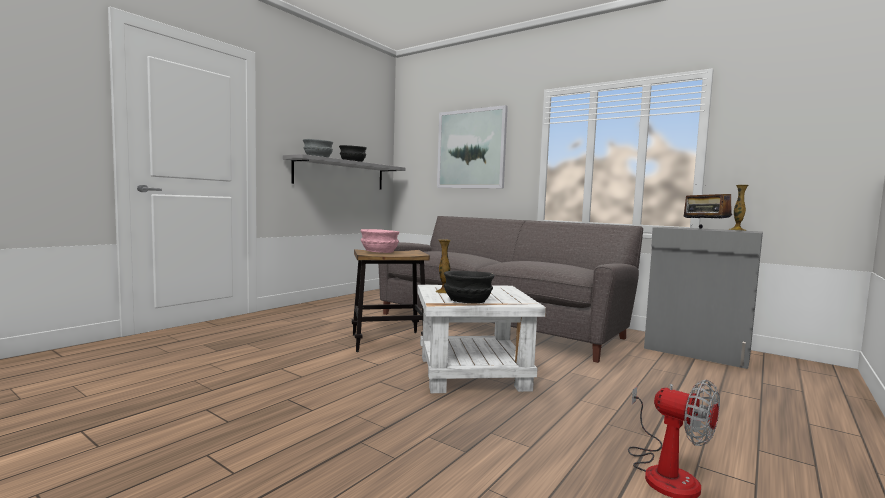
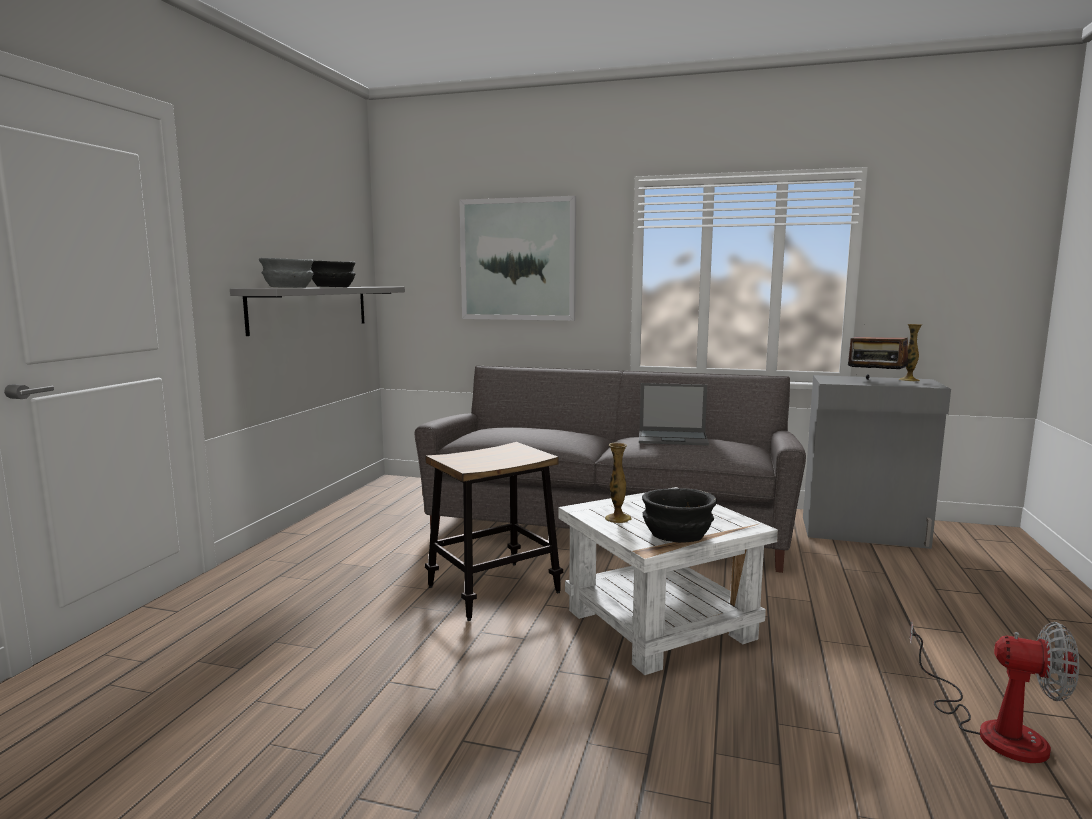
camera: 20 degrees left, 5 degrees up
pink bowl [360,229,399,253] -> none
none -> laptop [639,383,709,446]

